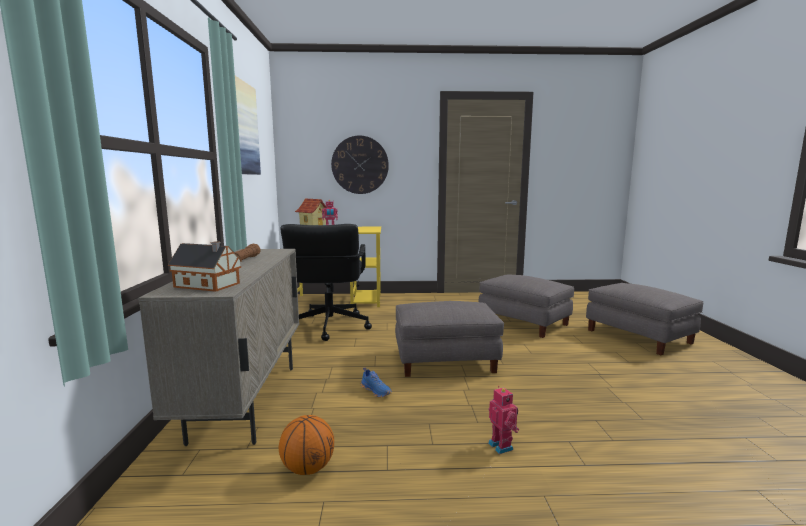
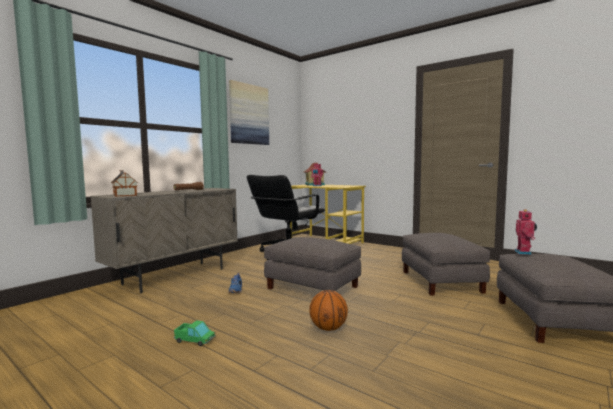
camera: 40 degrees right, 5 degrees down
basketball [279,415,334,475] -> basketball moved to [309,290,348,331]
wall clock [331,135,389,194] -> none
toy robot [488,386,519,454] -> toy robot moved to [515,209,537,255]
none -> toy truck [174,320,216,346]

